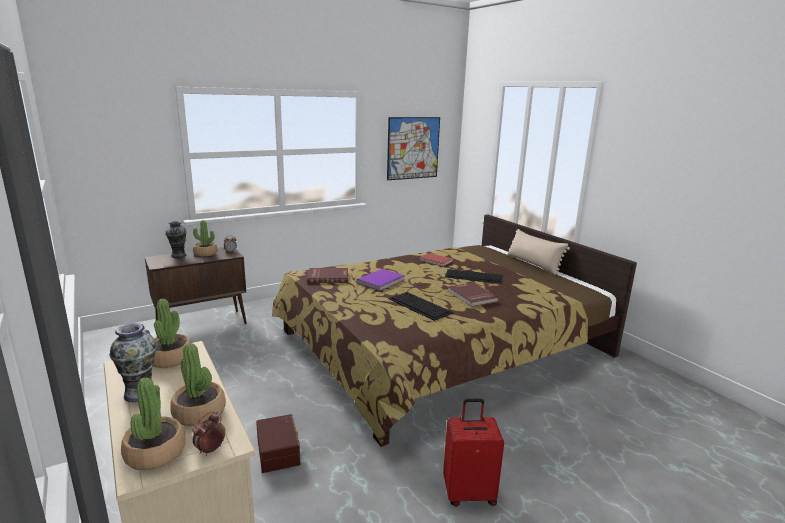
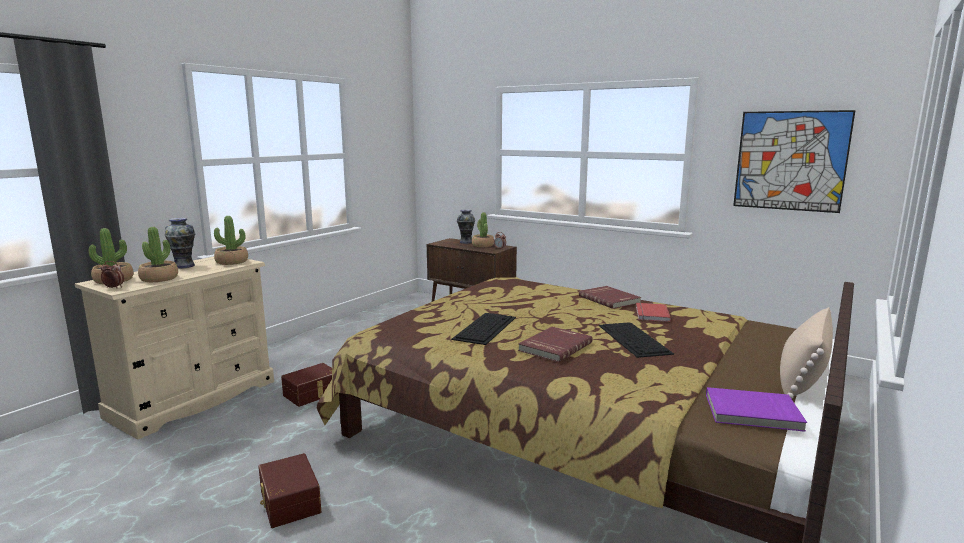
camera: 65 degrees right, 5 degrees down
red book [307,268,348,283] -> red book moved to [579,286,641,309]
purple book [356,269,405,291] -> purple book moved to [706,387,807,432]
red suitcase [443,399,504,506] -> brown storage box [258,453,321,528]

